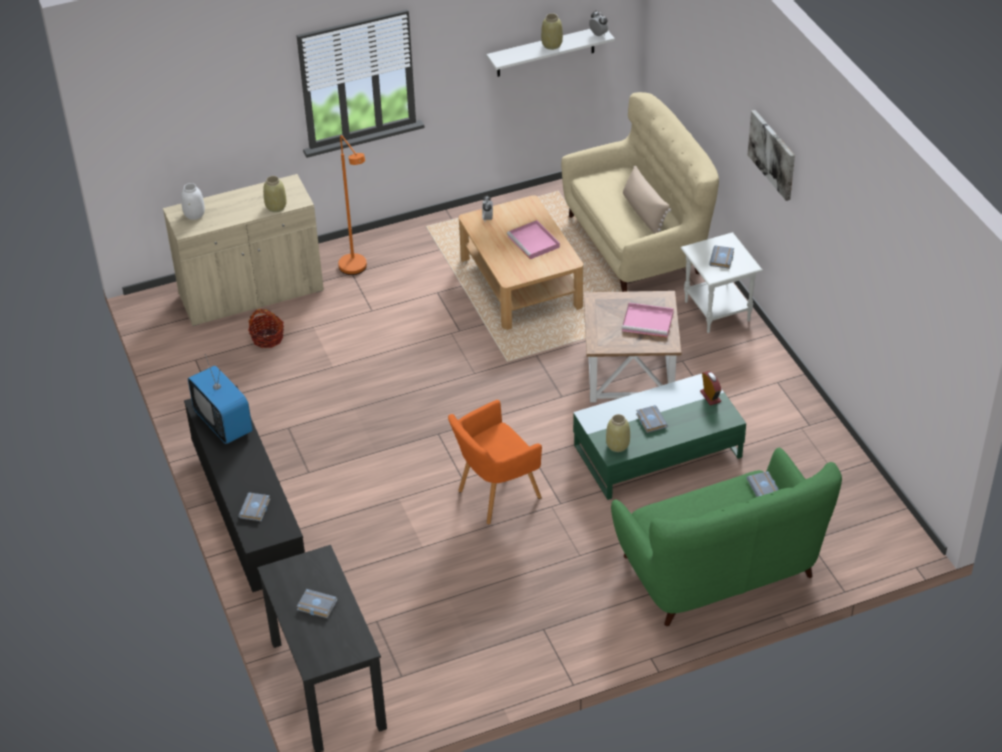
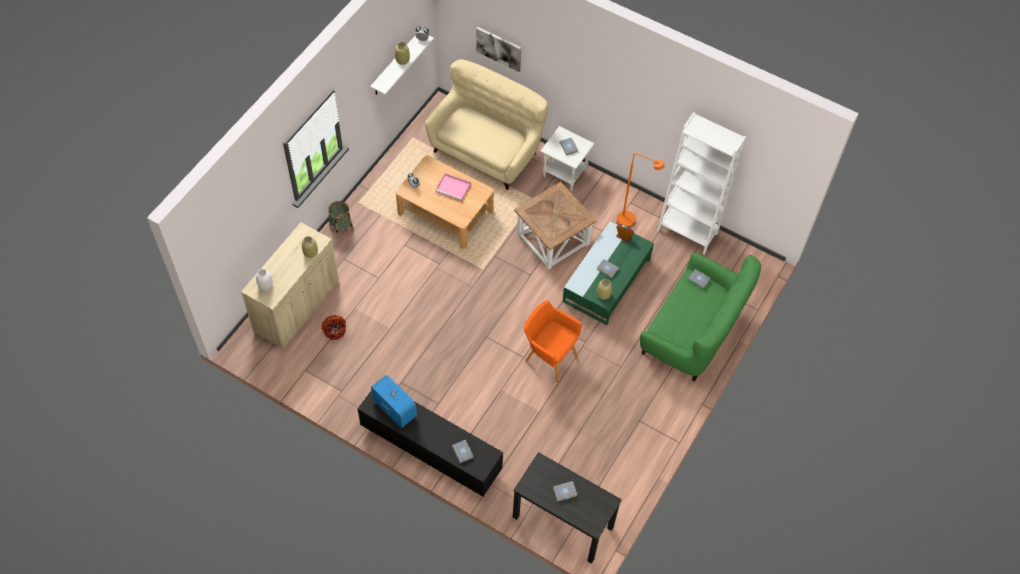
camera: 40 degrees left, 15 degrees up
television [188,354,253,444] -> television turned 150 degrees counterclockwise [371,375,417,428]
orange floor lamp [338,135,367,275] -> orange floor lamp moved to [617,153,665,227]
orange armchair [448,400,542,524] -> orange armchair turned 105 degrees clockwise [524,300,582,382]
pink tray [622,303,674,337] -> none
beige pillow [623,166,671,234] -> none
picture [748,110,795,201] -> picture moved to [476,27,521,72]
none -> basket [328,201,354,238]
none -> white bookcase [657,112,746,255]

